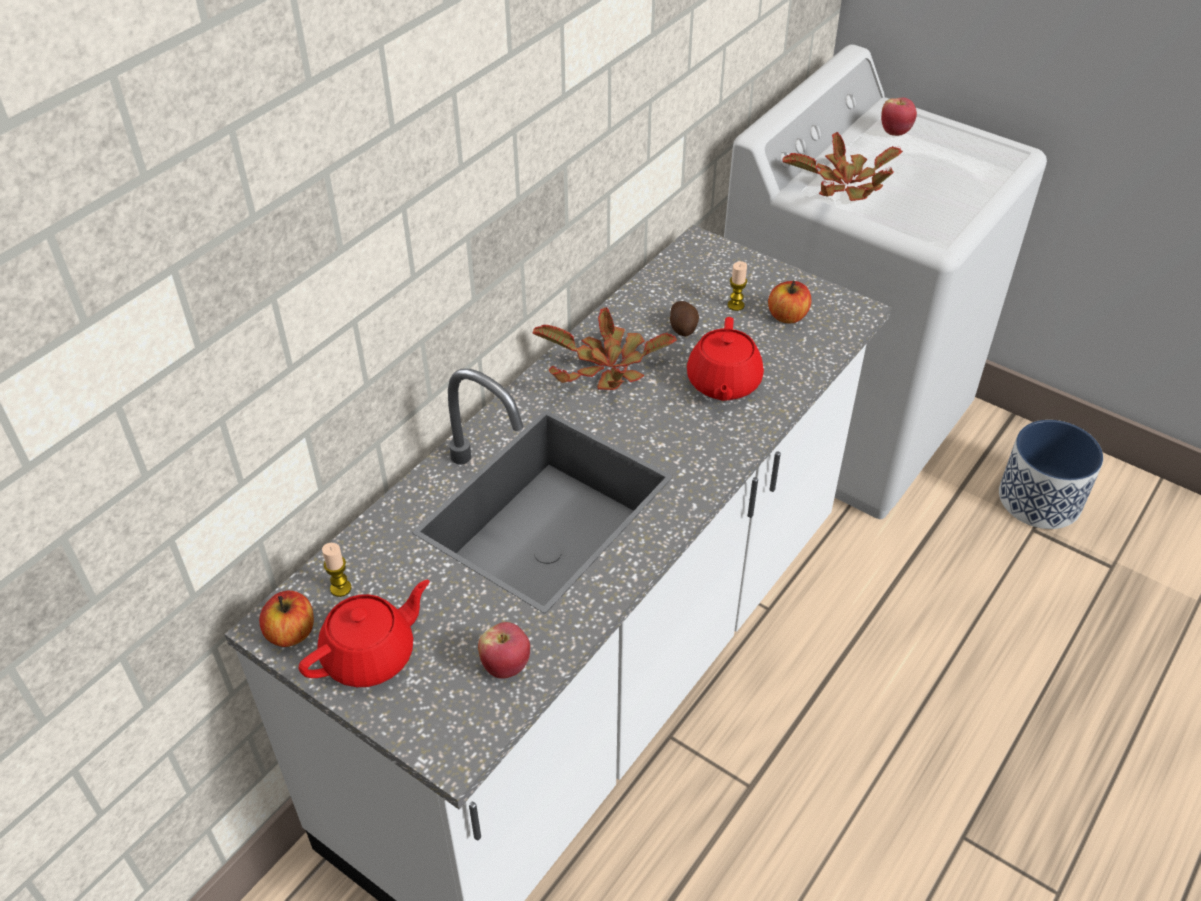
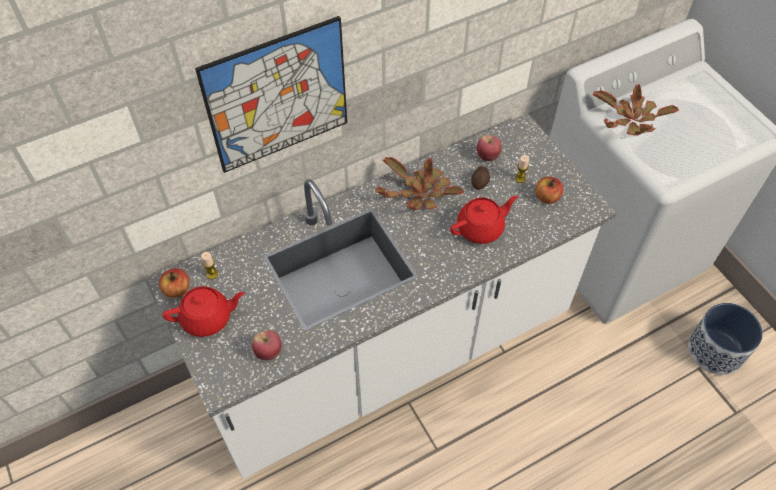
camera: 25 degrees right, 10 degrees up
red teapot [687,317,764,401] -> red teapot turned 150 degrees counterclockwise [450,195,518,244]
apple [881,97,917,136] -> apple moved to [477,135,502,161]
none -> picture [195,16,347,173]

